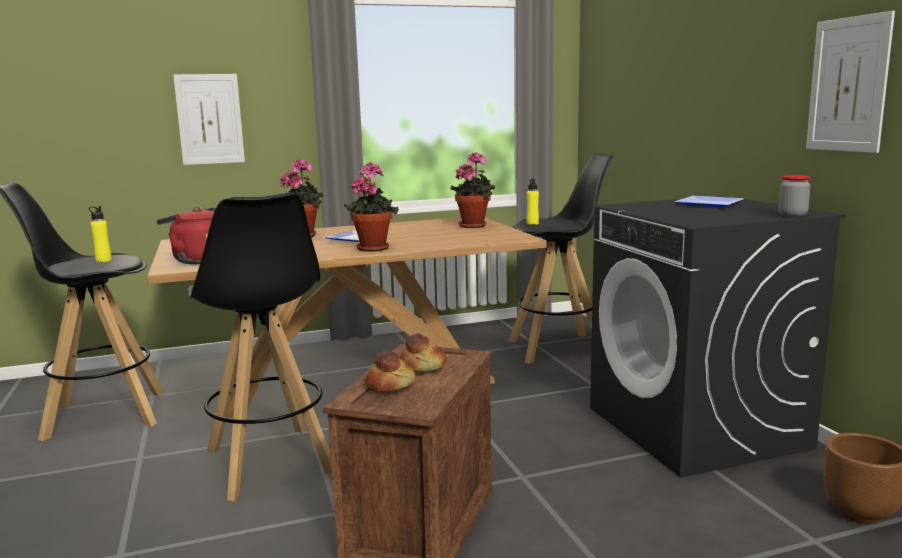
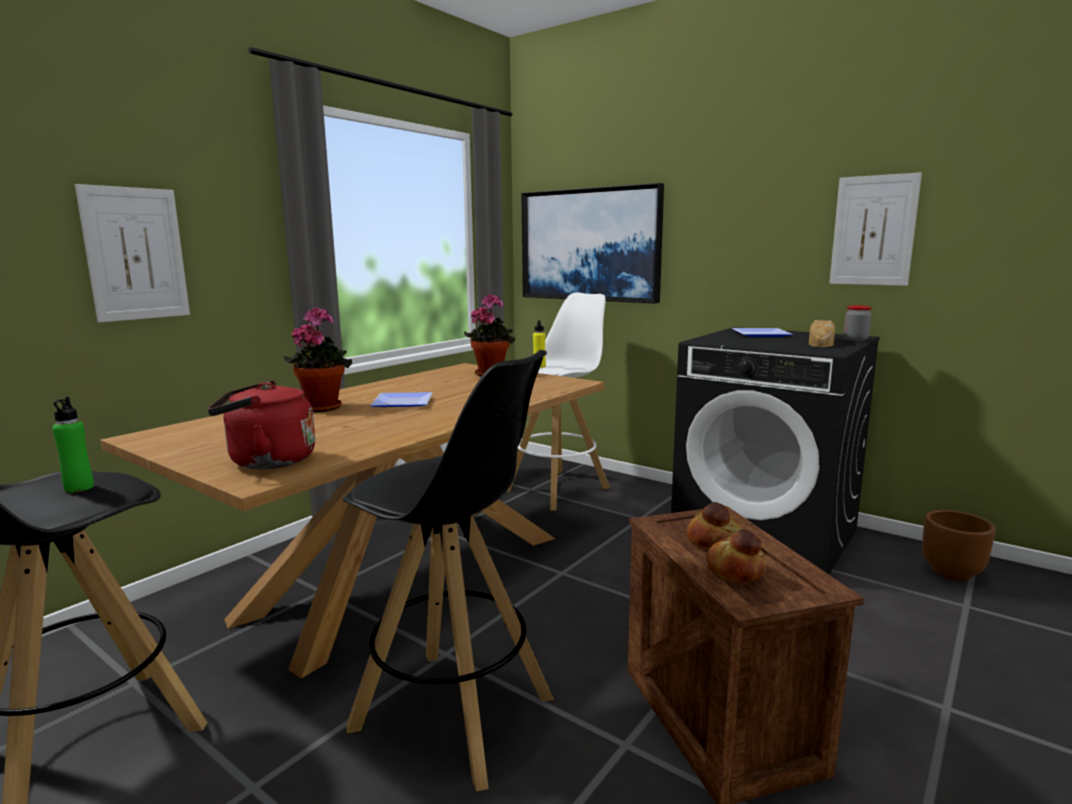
camera: 35 degrees left, 0 degrees up
yellow bottle [89,206,112,262] -> green bottle [52,397,94,492]
potted plant [344,163,399,251] -> none
black stool [508,153,614,364] -> white stool [506,292,610,511]
none -> picture [521,183,664,303]
none -> bread [809,320,835,347]

